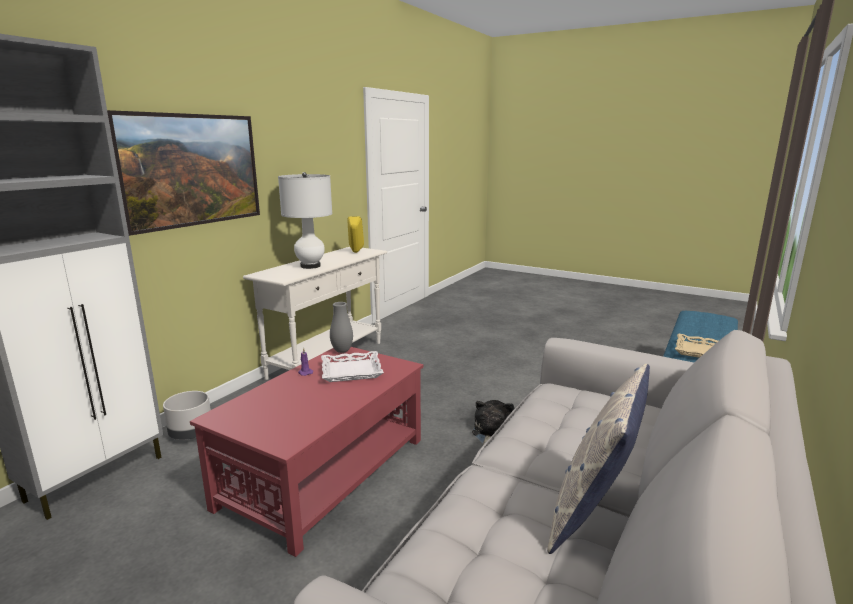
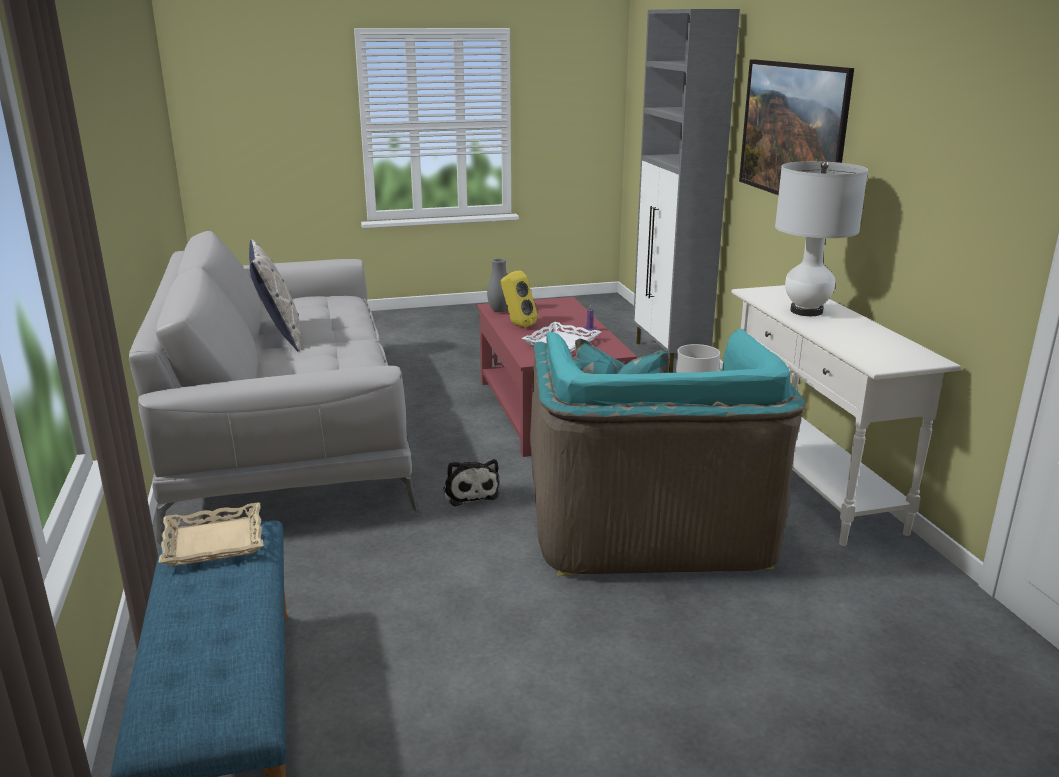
camera: 135 degrees right, 5 degrees up
grey vase [330,302,353,353] -> grey vase moved to [487,259,507,312]
yellow speaker [347,216,364,253] -> yellow speaker moved to [501,271,538,327]
none -> turquoise armchair [530,329,805,576]

